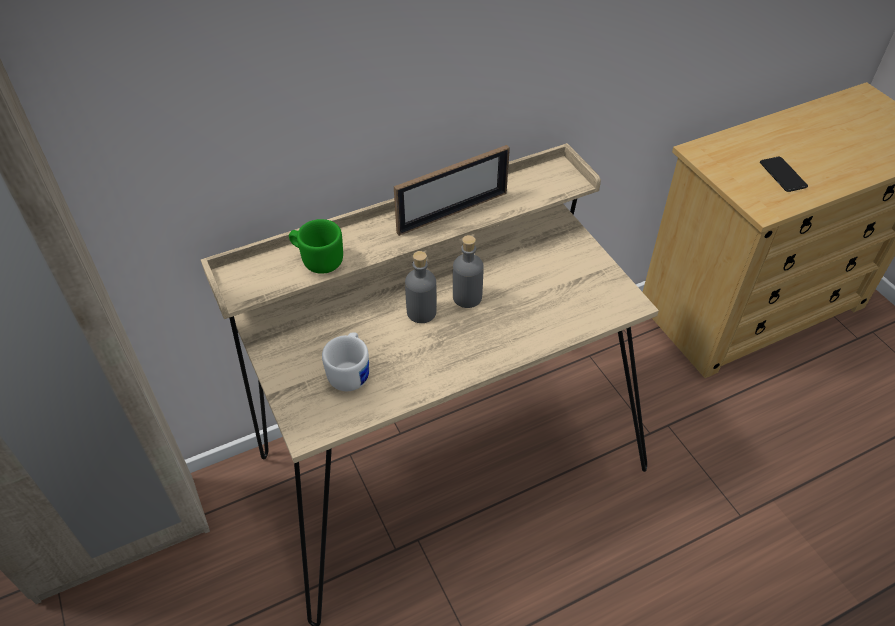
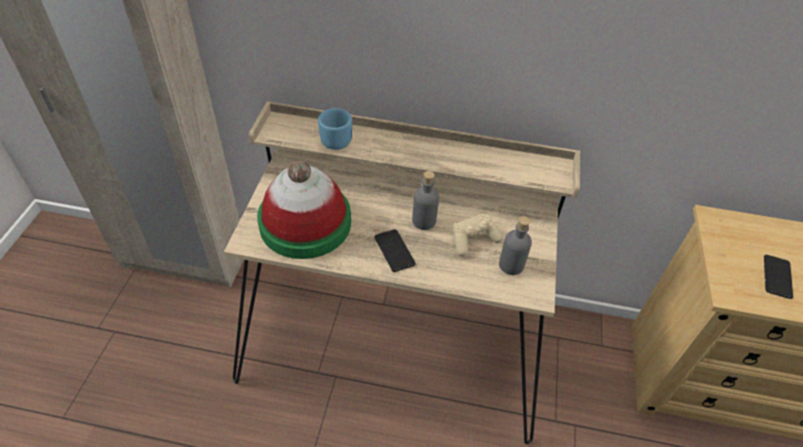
camera: 35 degrees right, 0 degrees up
green mug [289,219,343,274] -> blue mug [318,108,352,150]
white mug [322,332,369,391] -> hat [257,160,351,259]
picture frame [394,145,510,236] -> none
grey bottle [405,251,437,323] -> grey bottle moved to [499,216,532,275]
none -> phone [374,229,416,272]
none -> beige game controller [453,214,503,257]

